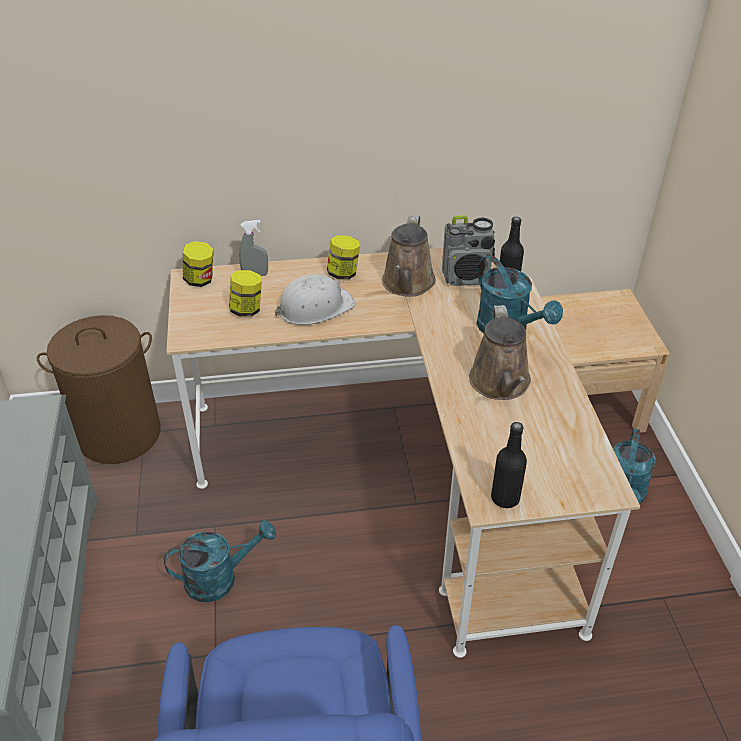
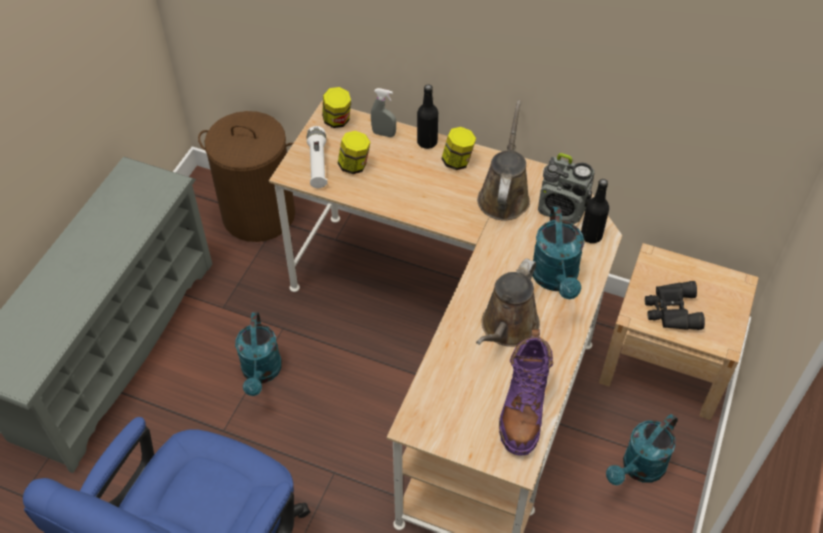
camera: 30 degrees right, 10 degrees up
turquoise watering can [164,520,276,602] -> turquoise watering can turned 75 degrees clockwise [235,312,282,396]
white hard hat [275,274,355,325] -> none
brown watering can [382,215,436,297] -> brown watering can turned 150 degrees clockwise [477,100,530,220]
black bottle [491,422,527,508] -> black bottle moved to [417,85,438,149]
none -> white flashlight [307,126,328,188]
none -> purple boot [499,329,553,456]
none -> black binoculars [645,281,705,330]

